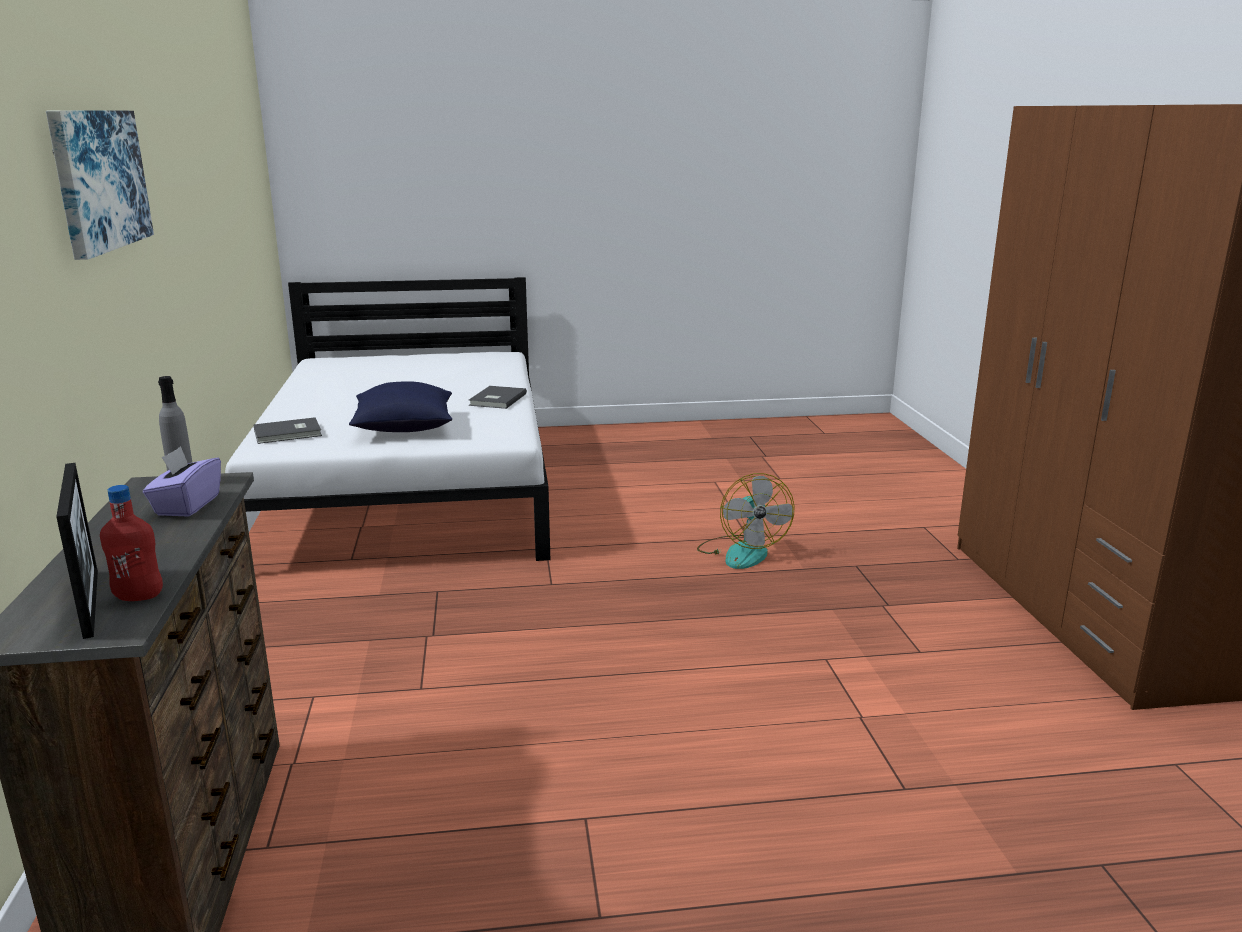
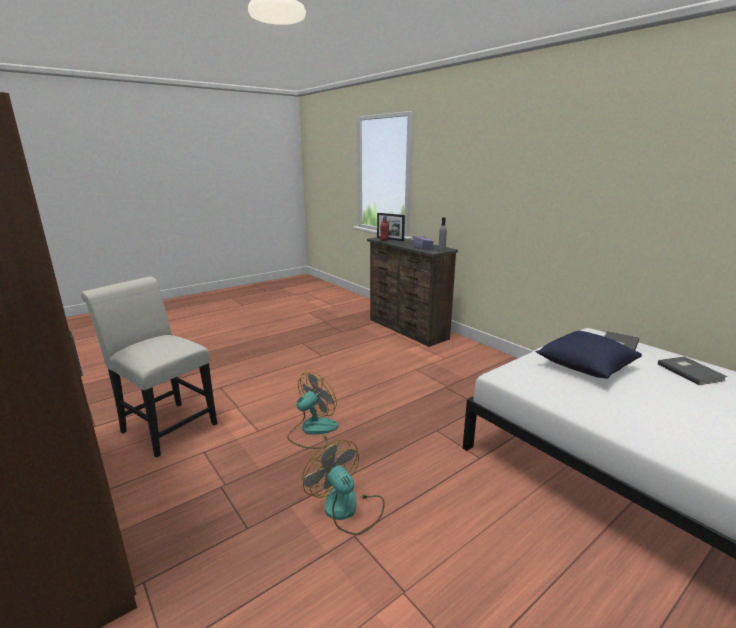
camera: 150 degrees right, 0 degrees up
picture [46,111,154,260] -> none
grey book [469,386,527,409] -> grey book moved to [658,356,727,385]
none -> white chair [81,277,218,458]
none -> fan [287,372,338,449]

